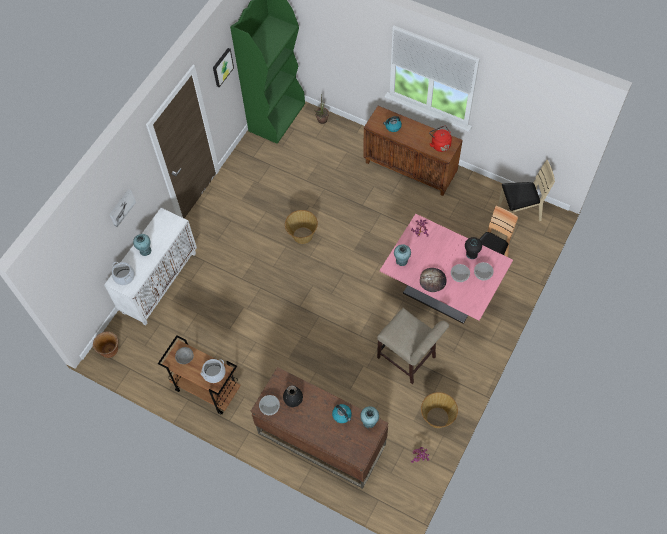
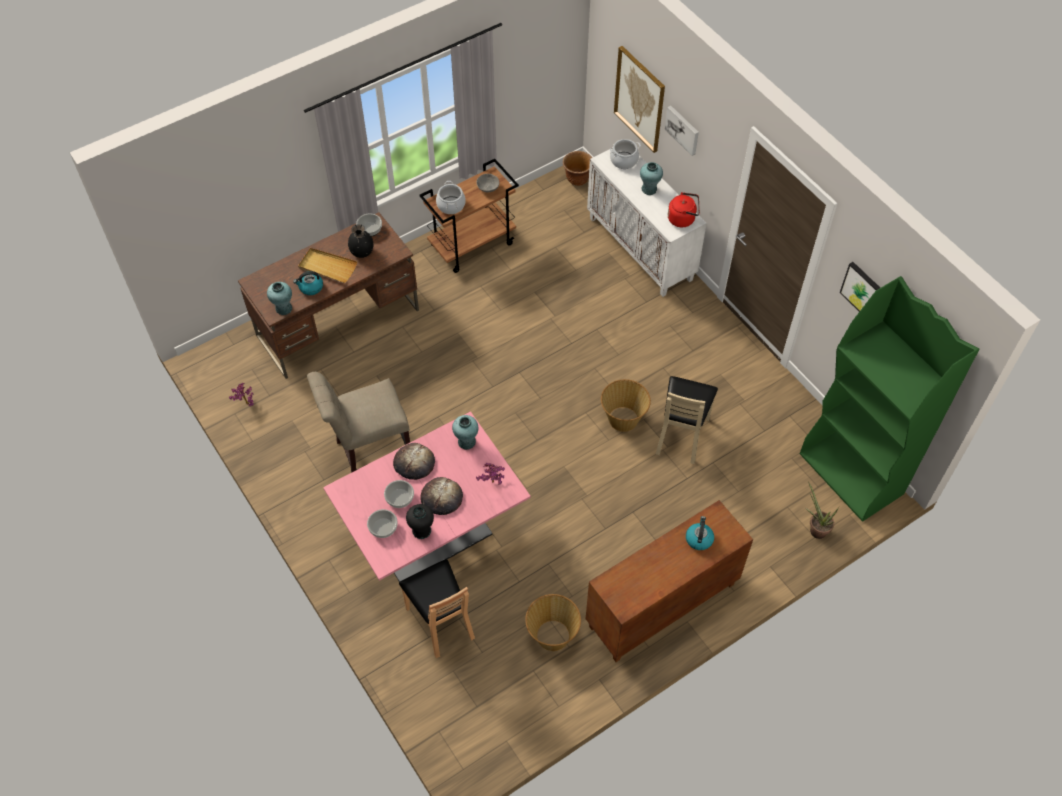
camera: 115 degrees right, 5 degrees down
basket [421,392,458,428] -> basket moved to [525,594,581,651]
red kettle [429,126,452,152] -> red kettle moved to [668,192,700,227]
beige chair [498,160,555,221] -> beige chair moved to [656,376,718,464]
none -> beige tray [298,248,358,283]
none -> bread [420,477,463,515]
none -> picture [614,46,665,153]

